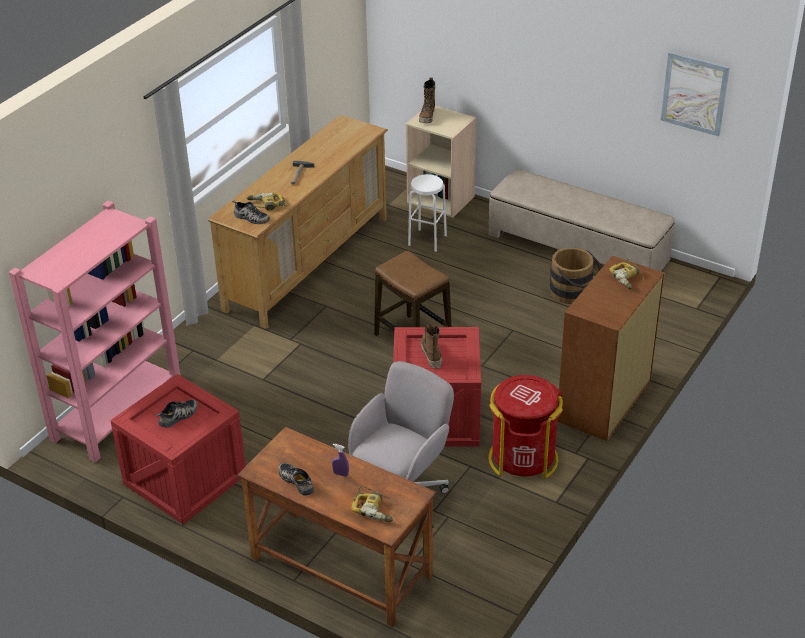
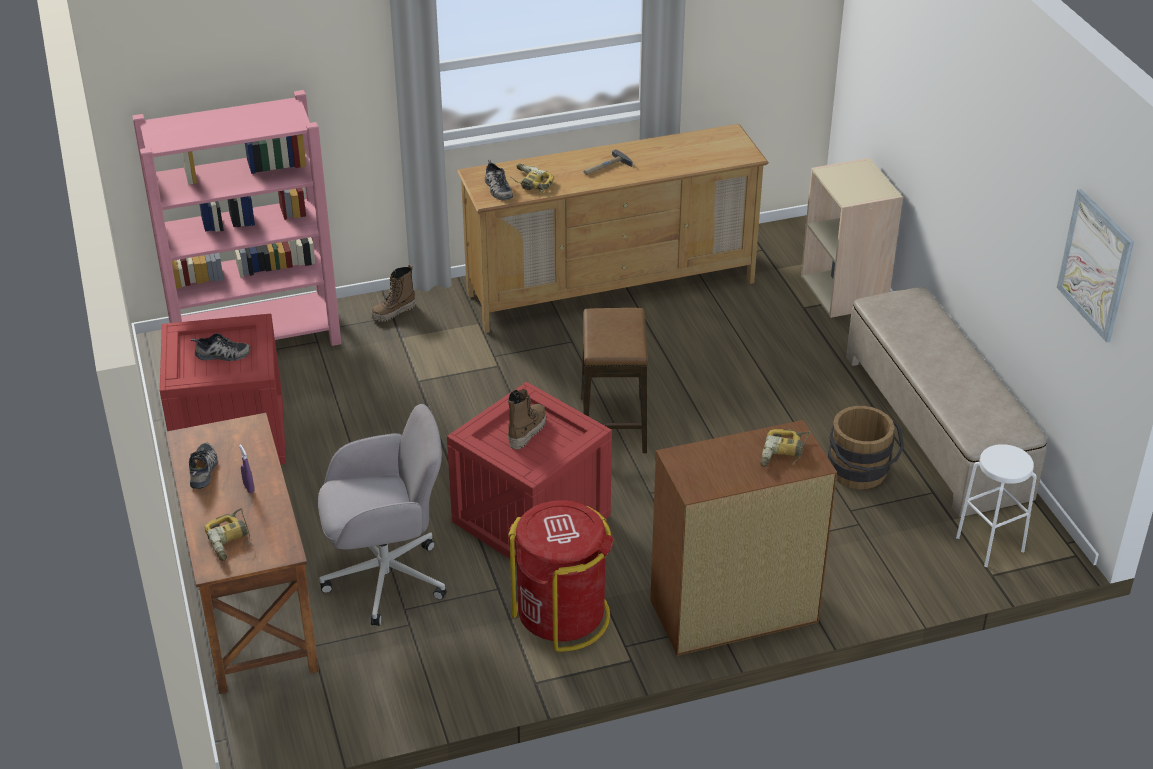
camera: 40 degrees right, 0 degrees up
white stool [408,174,447,252] -> white stool moved to [956,444,1037,567]
boot [419,77,436,123] -> boot moved to [371,264,415,322]

